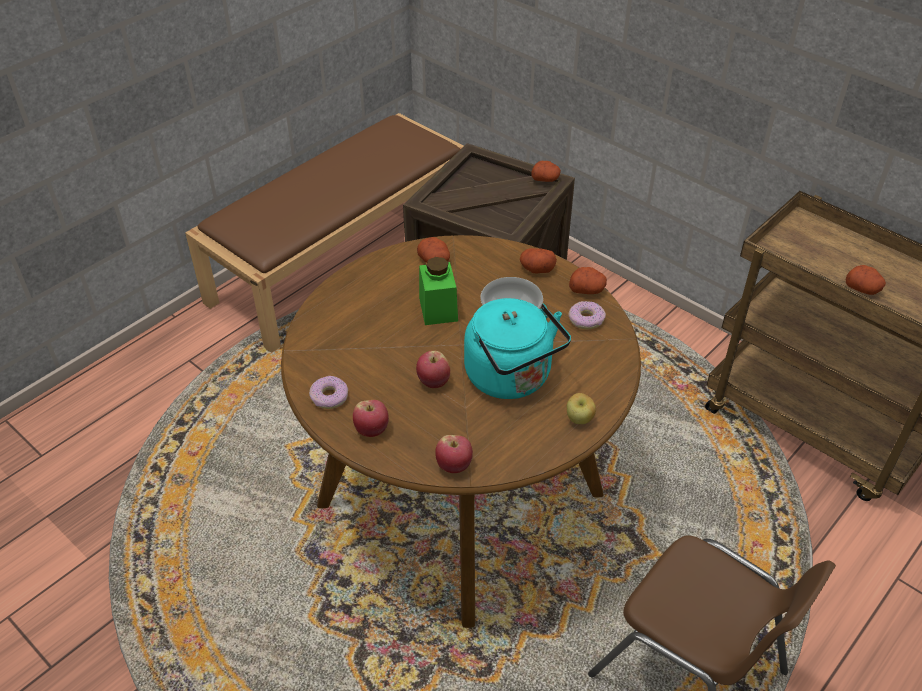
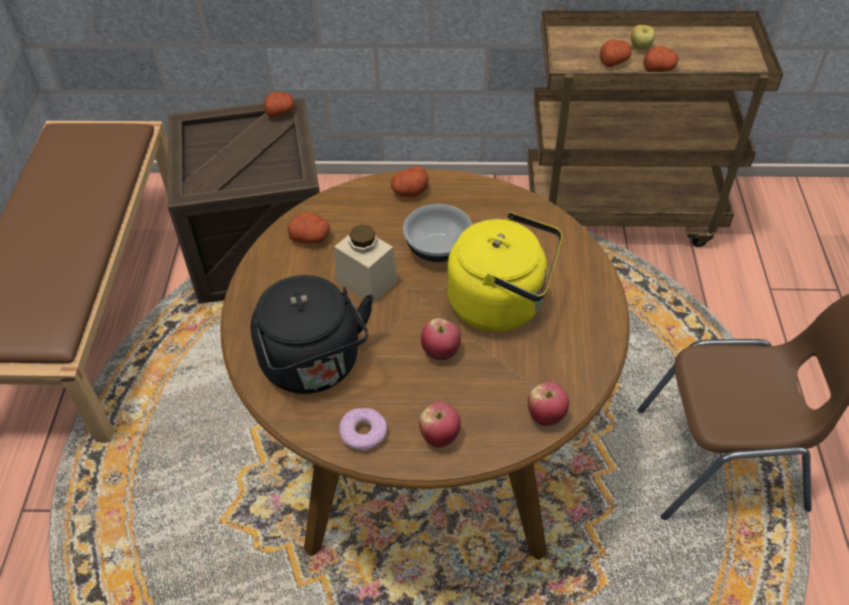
camera: 40 degrees left, 5 degrees up
green jar [419,257,458,325] -> beige jar [334,224,397,304]
turquoise kettle [464,298,571,399] -> yellow kettle [447,212,562,332]
apple [567,393,596,424] -> apple moved to [631,25,655,50]
donut [568,301,606,329] -> none
potato [569,267,607,294] -> potato moved to [600,39,631,67]
none -> black kettle [250,275,374,394]

